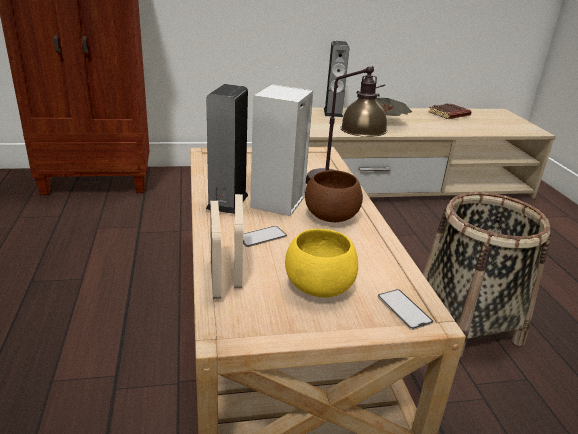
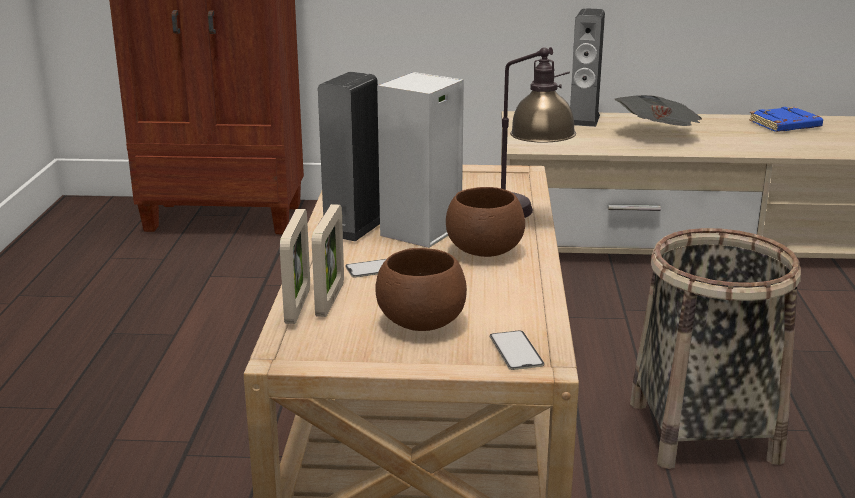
camera: 15 degrees right, 5 degrees down
yellow bowl [285,229,358,298] -> brown bowl [375,248,467,331]
brown book [428,103,472,119] -> blue book [749,107,823,132]

